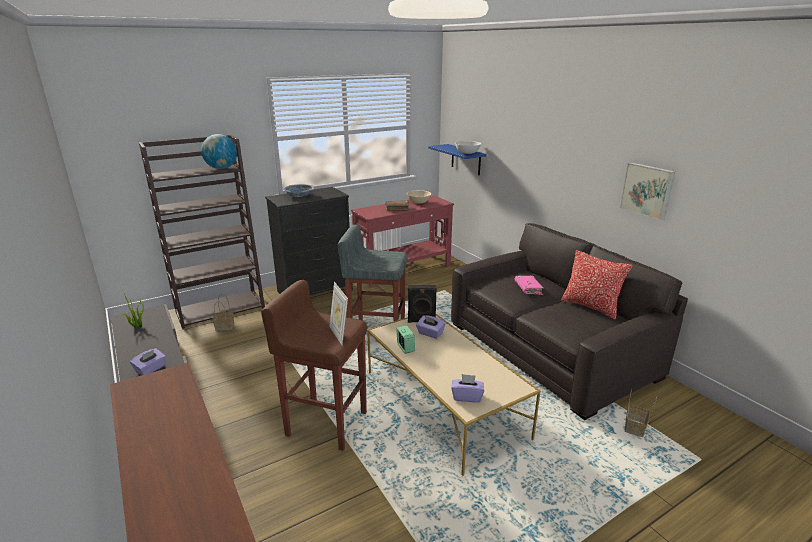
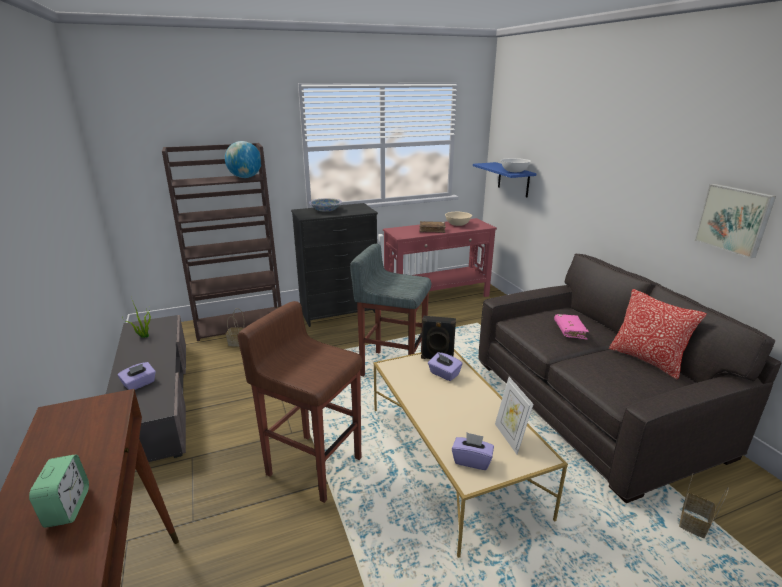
camera: 10 degrees right, 0 degrees up
picture frame [329,282,348,345] -> picture frame moved to [495,377,534,454]
alarm clock [396,325,415,354] -> alarm clock moved to [29,454,89,528]

